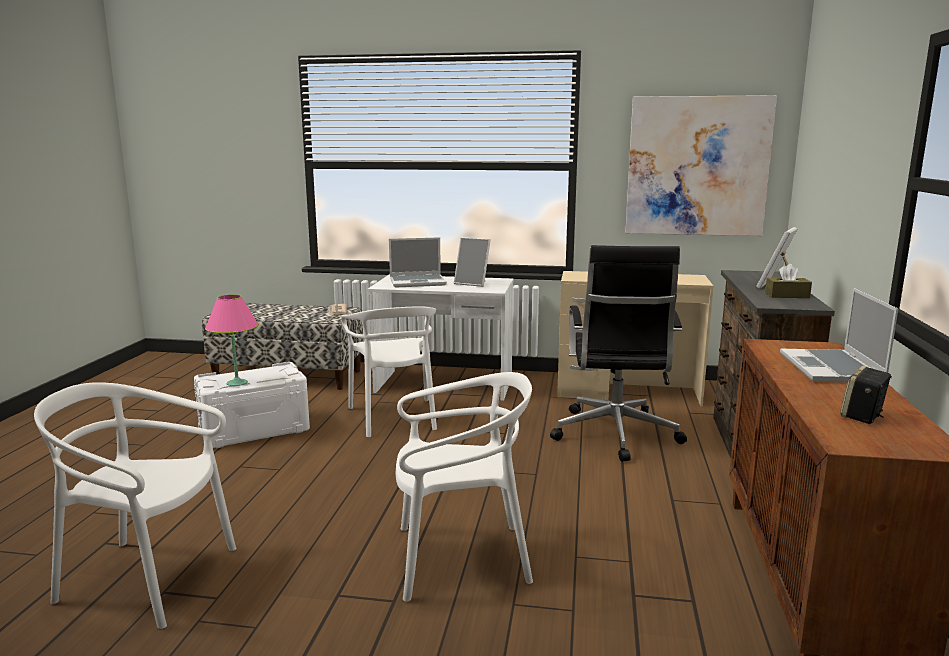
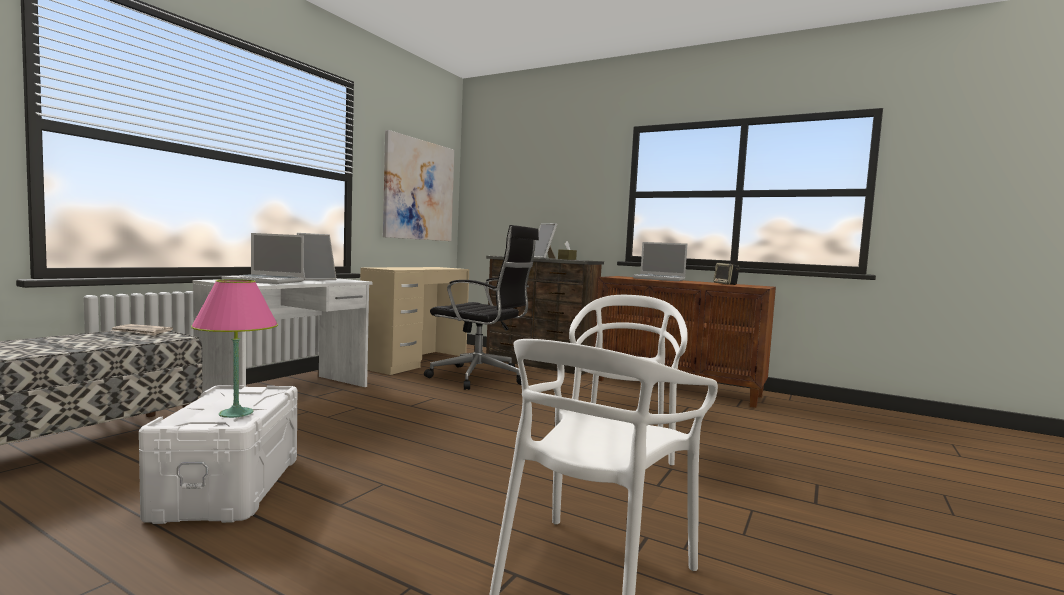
camera: 70 degrees left, 10 degrees down
white chair [341,307,437,438] -> none
laptop [389,237,447,288] -> laptop turned 90 degrees clockwise [221,233,304,284]

